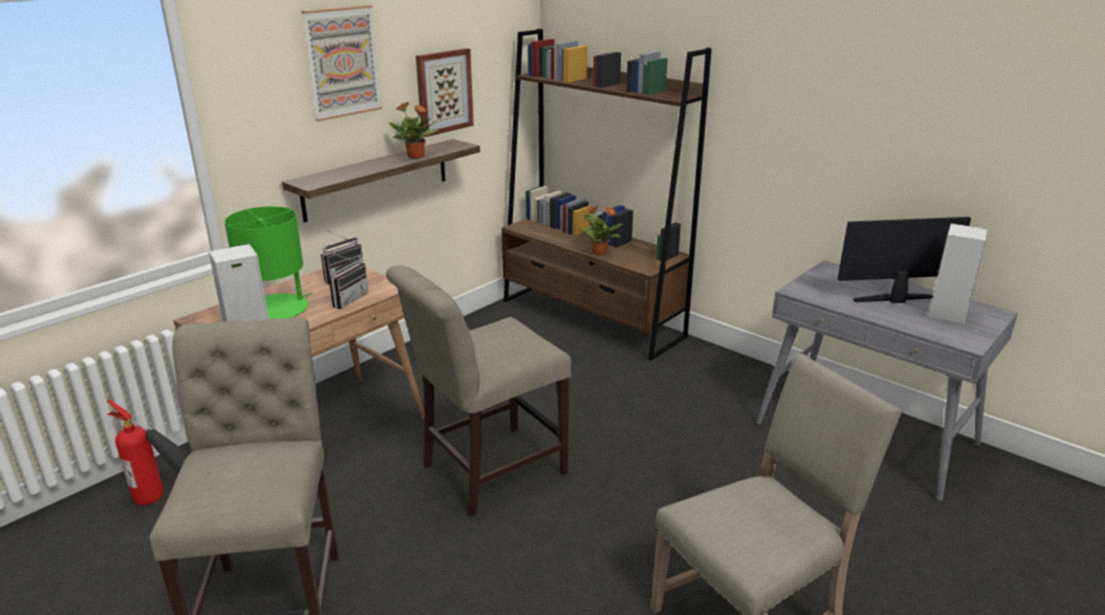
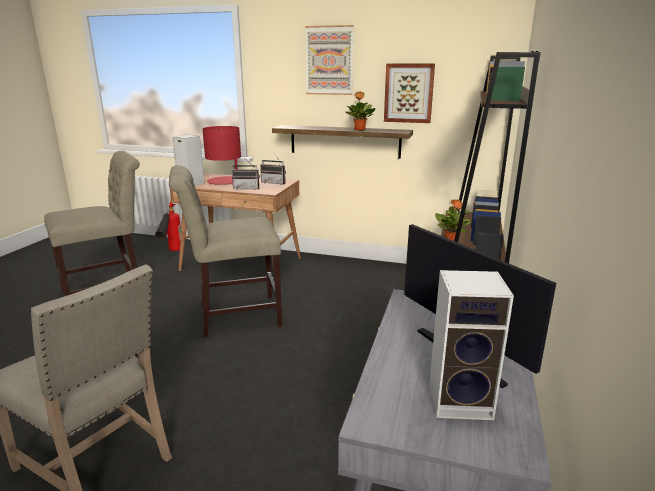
camera: 65 degrees right, 5 degrees down
green table lamp [225,206,313,319] -> red table lamp [202,126,241,185]
beige chair [386,265,571,517] -> beige chair turned 45 degrees counterclockwise [169,165,282,337]

